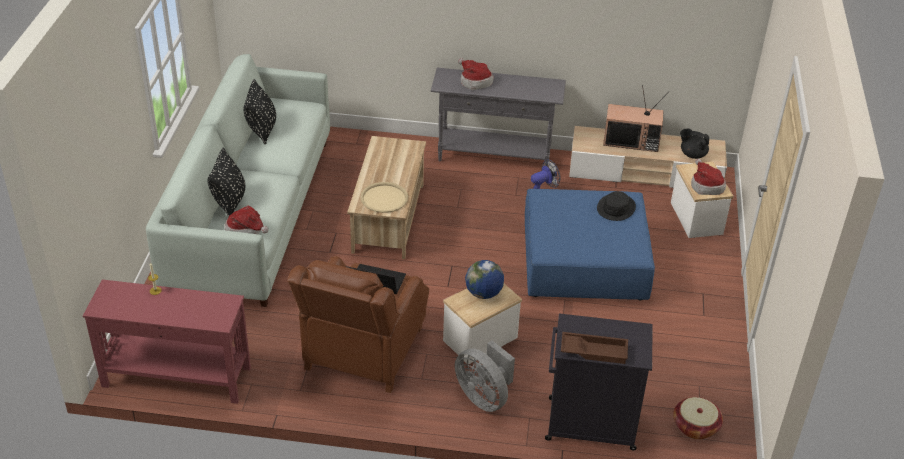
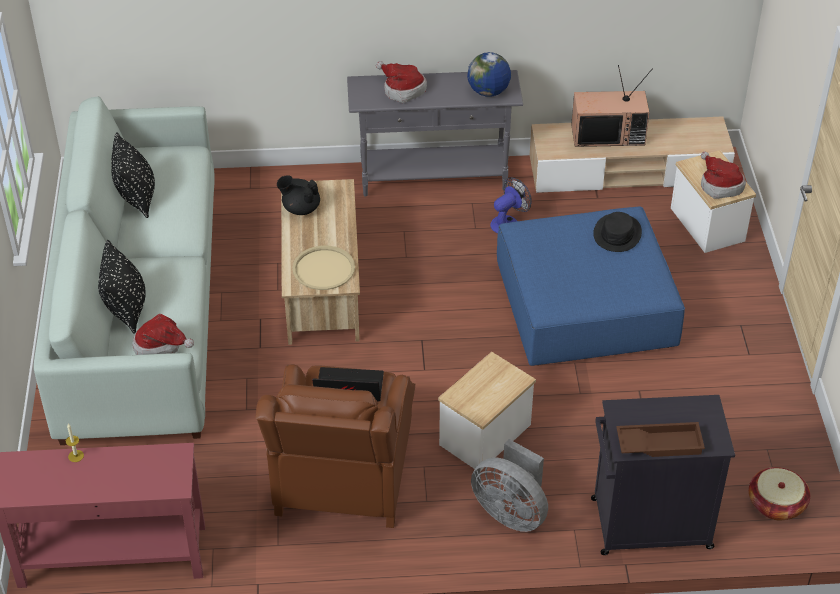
camera: 10 degrees left, 5 degrees up
globe [465,260,504,299] -> globe moved to [467,52,511,97]
black teapot [680,129,709,159] -> black teapot moved to [277,175,320,215]

